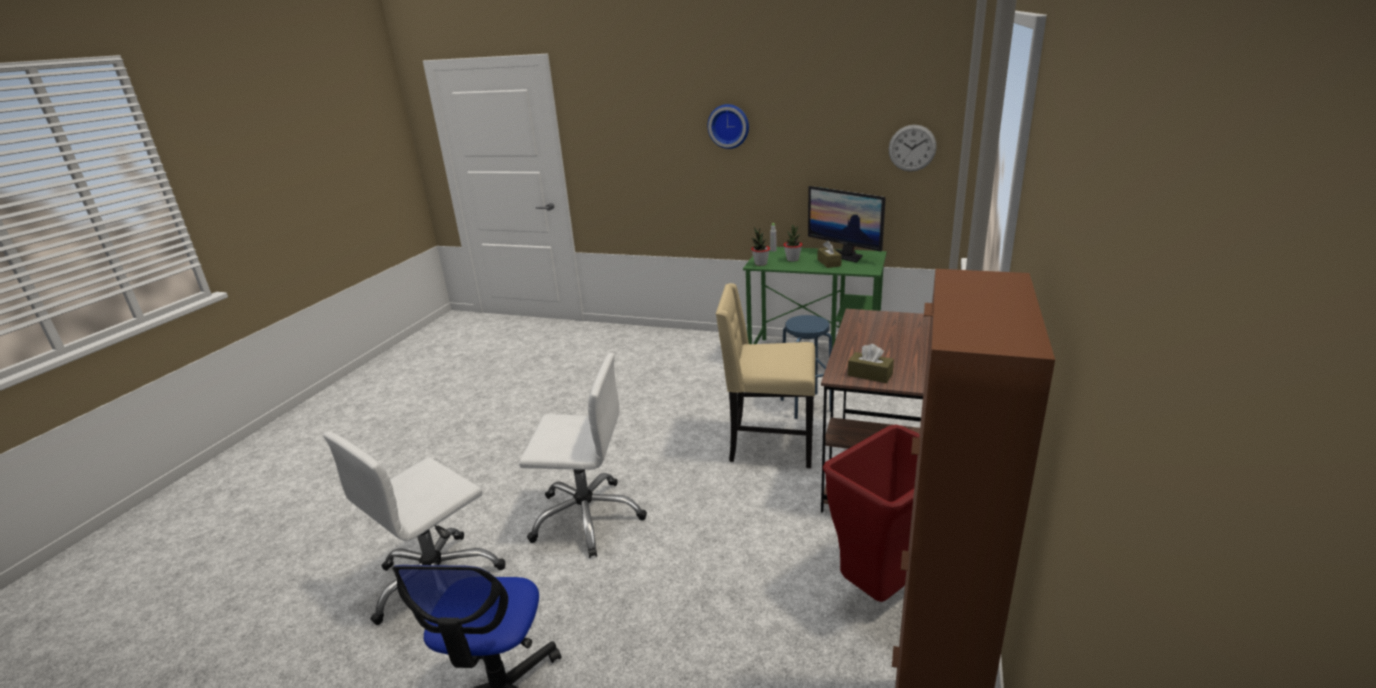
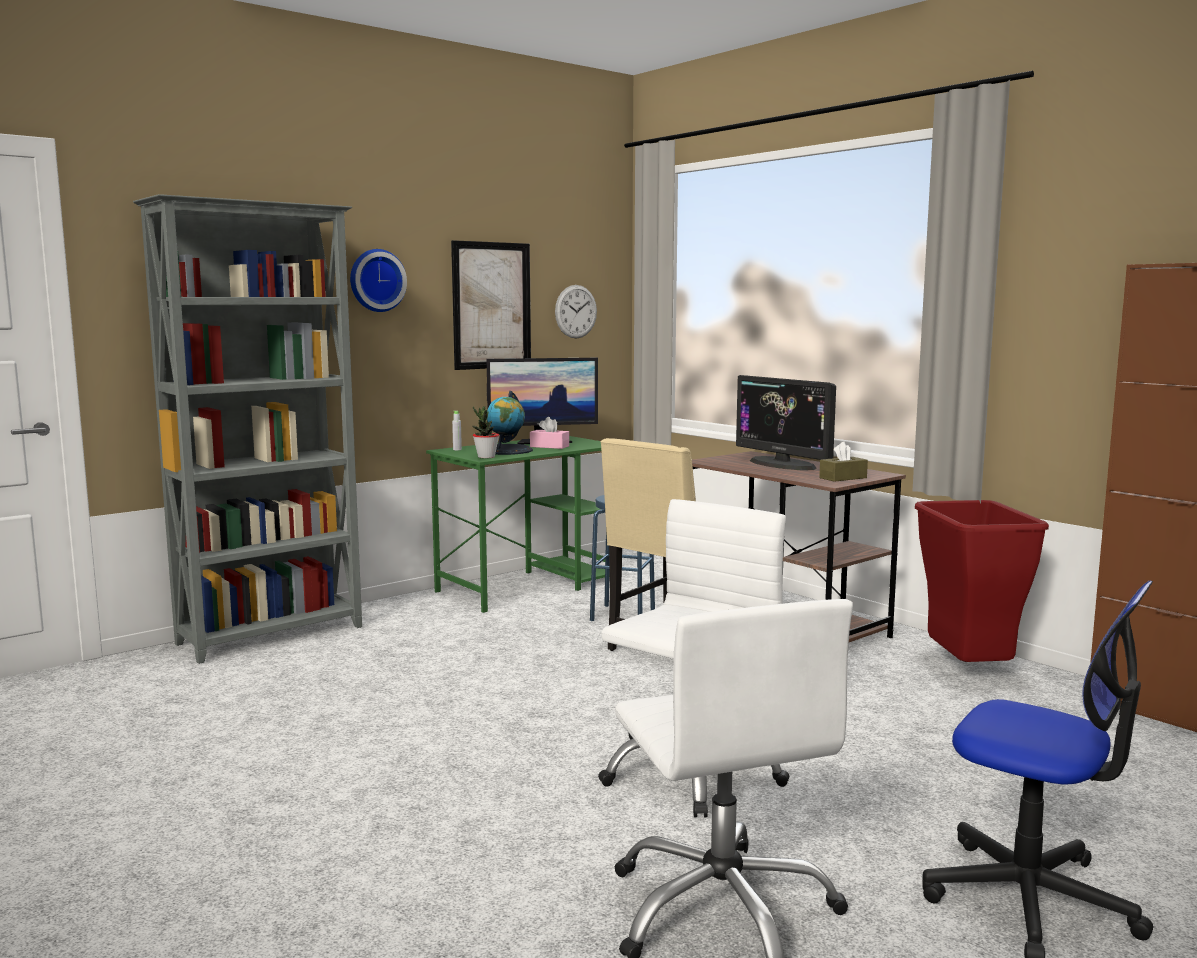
camera: 60 degrees left, 15 degrees down
potted plant [783,225,802,262] -> globe [486,391,533,455]
brown tissue box [817,241,842,268] -> pink tissue box [530,417,569,449]
none -> grey bookcase [133,194,362,664]
none -> picture [451,240,531,370]
none -> monitor [736,375,836,471]

